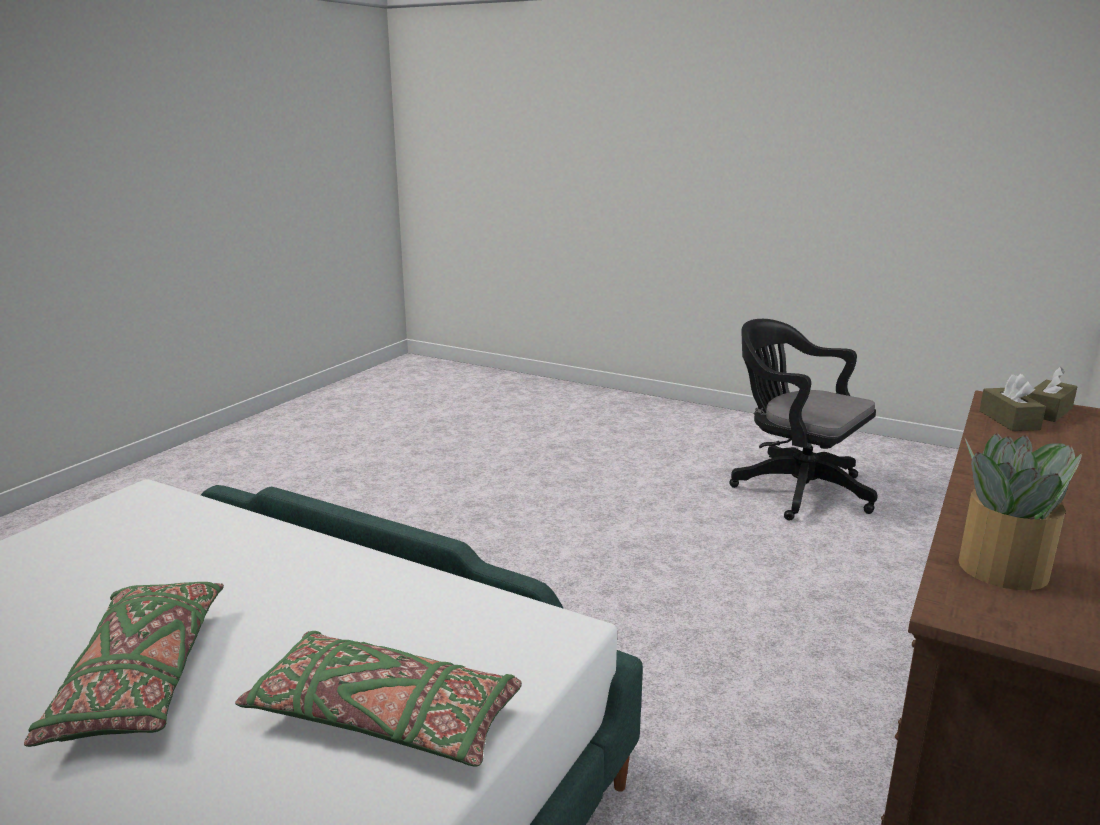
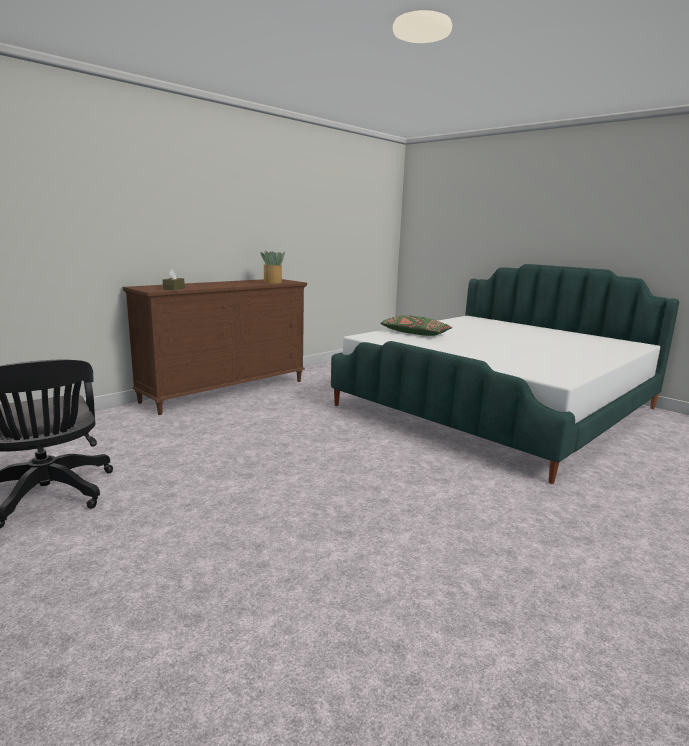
camera: 165 degrees left, 5 degrees down
green pillow [24,582,224,747] -> none
brown tissue box [1027,367,1077,422] -> none

